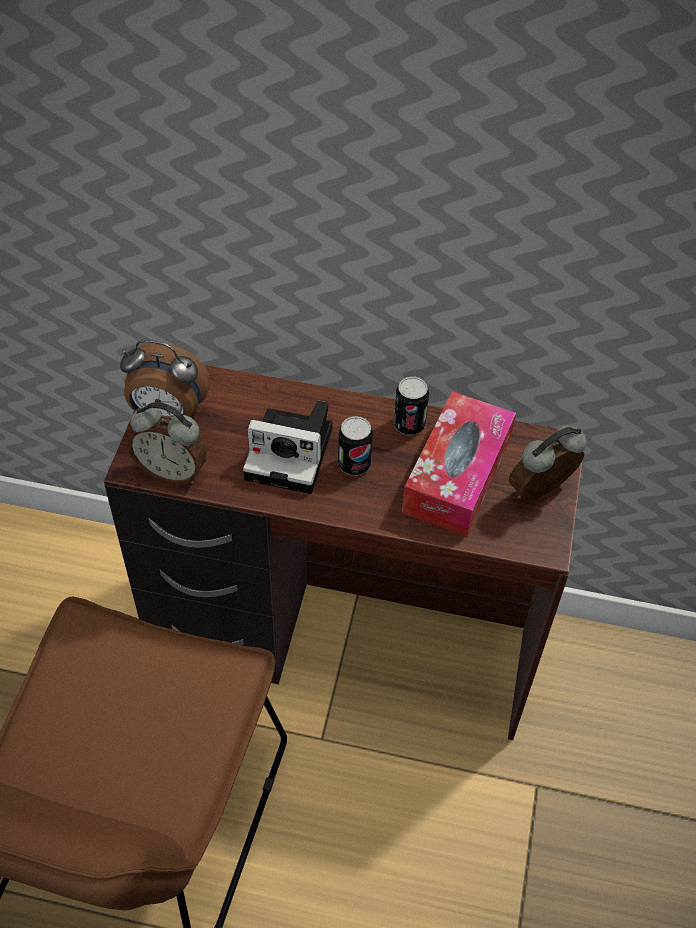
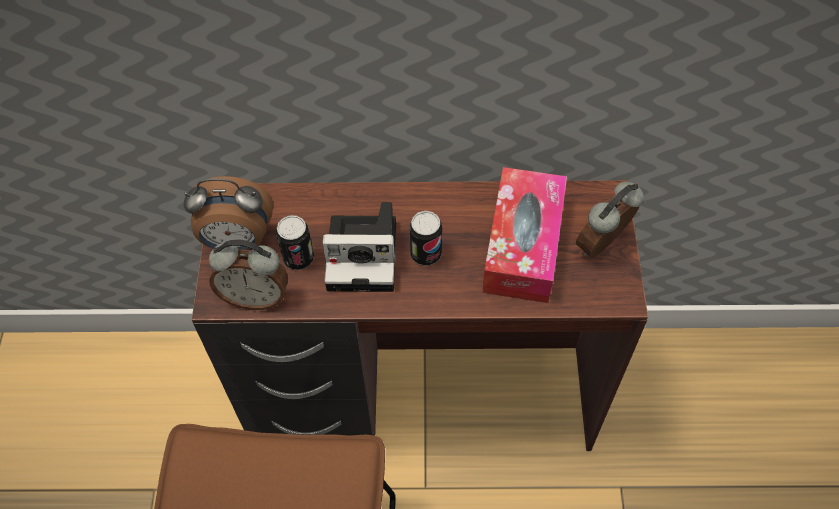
camera: 10 degrees left, 5 degrees up
can [394,376,429,435] -> can moved to [276,215,314,270]

